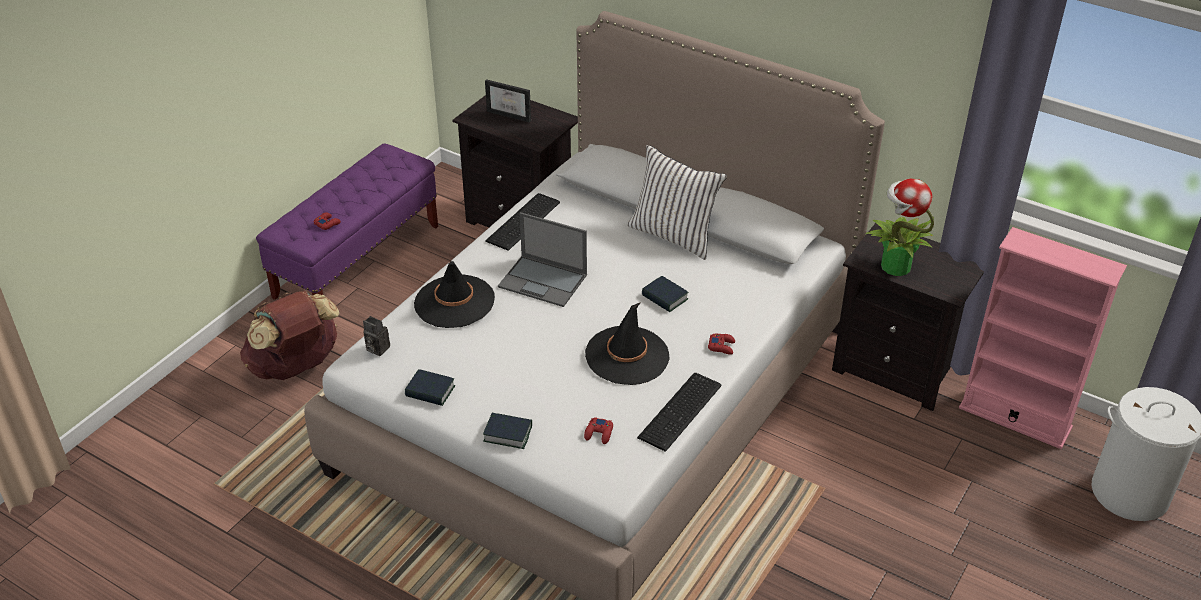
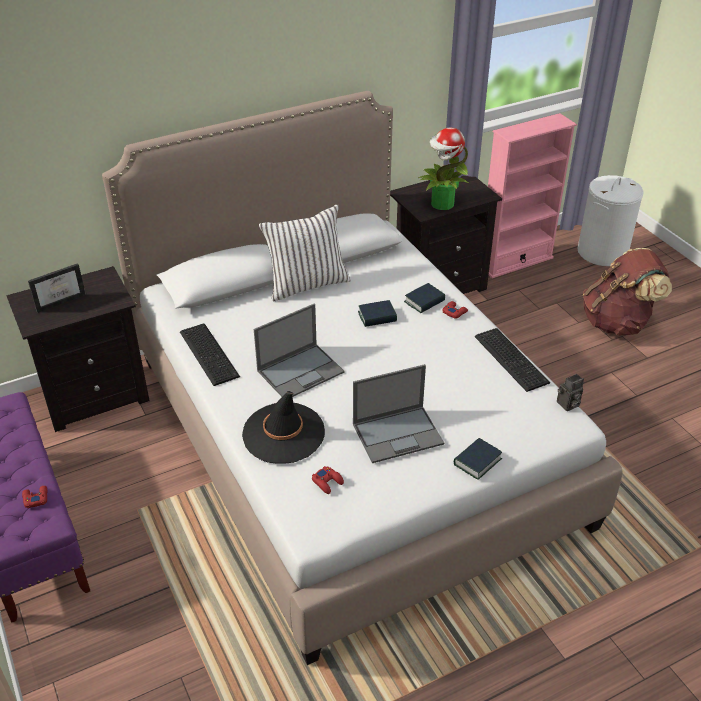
camera: 60 degrees left, 0 degrees up
brown backpack [240,291,340,380] -> brown backpack moved to [583,248,672,336]
camera [363,316,390,356] -> camera moved to [557,374,584,411]
book [405,369,455,406] -> book moved to [404,283,445,313]
red game controller [584,417,613,444] -> red game controller moved to [312,466,344,494]
black hat [585,302,670,385] -> none
none -> laptop [353,364,444,463]

